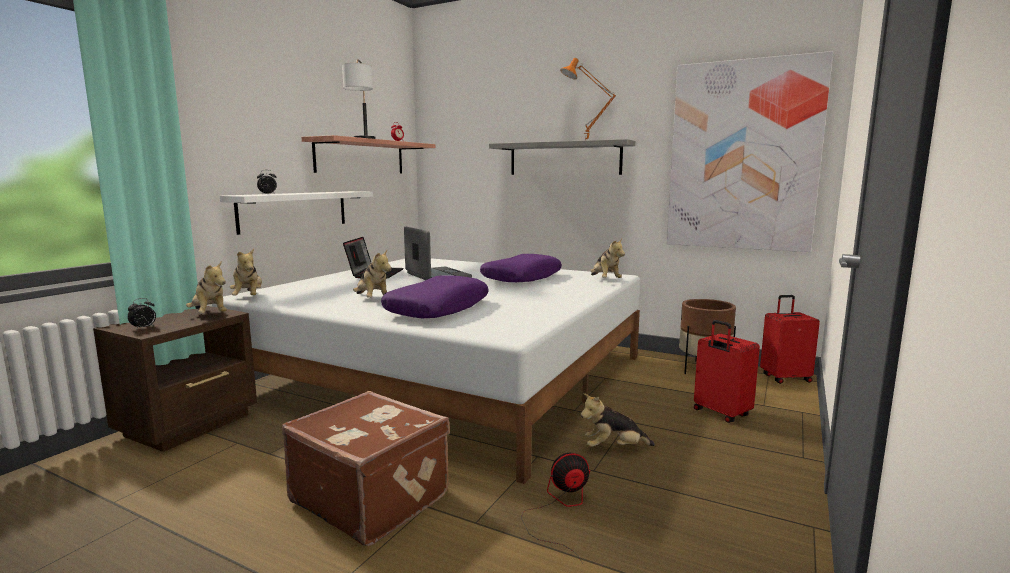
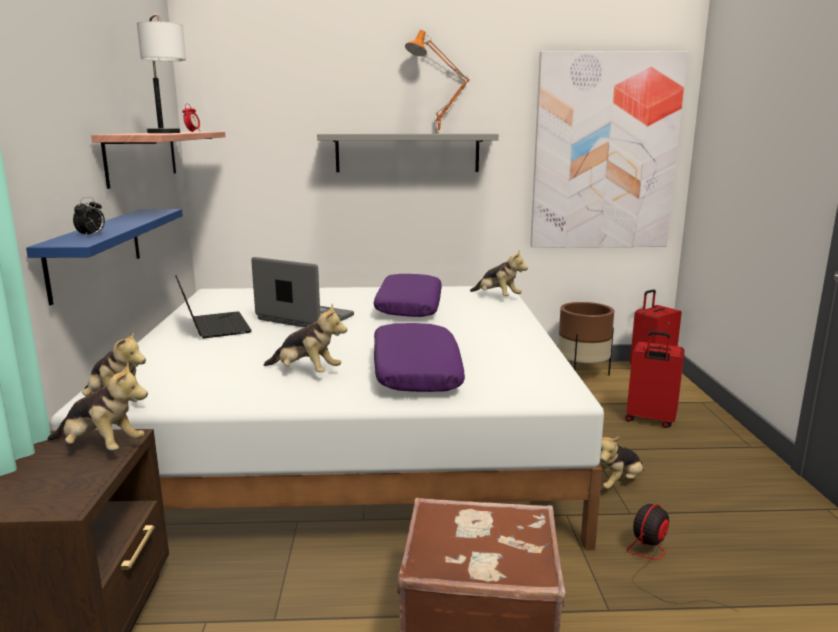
camera: 30 degrees left, 5 degrees up
alarm clock [128,298,156,330] -> none
white shelf [220,191,373,235] -> blue shelf [26,209,183,305]

